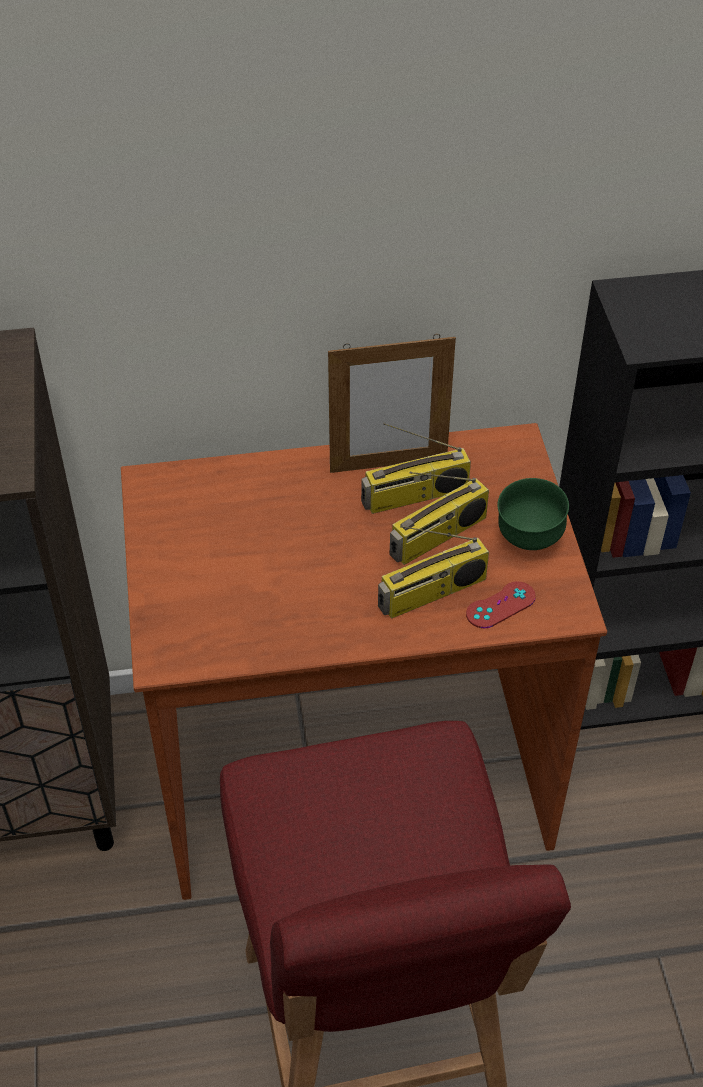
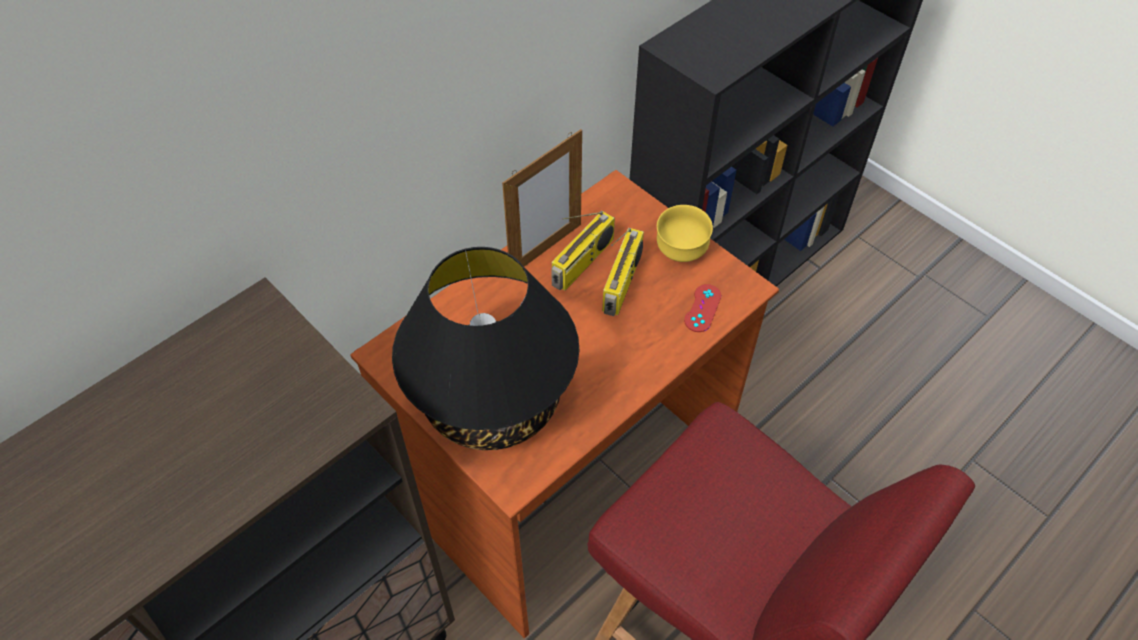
camera: 35 degrees left, 5 degrees up
radio [378,525,489,619] -> none
green bowl [497,478,569,550] -> yellow bowl [657,205,713,262]
none -> black table lamp [392,247,580,450]

